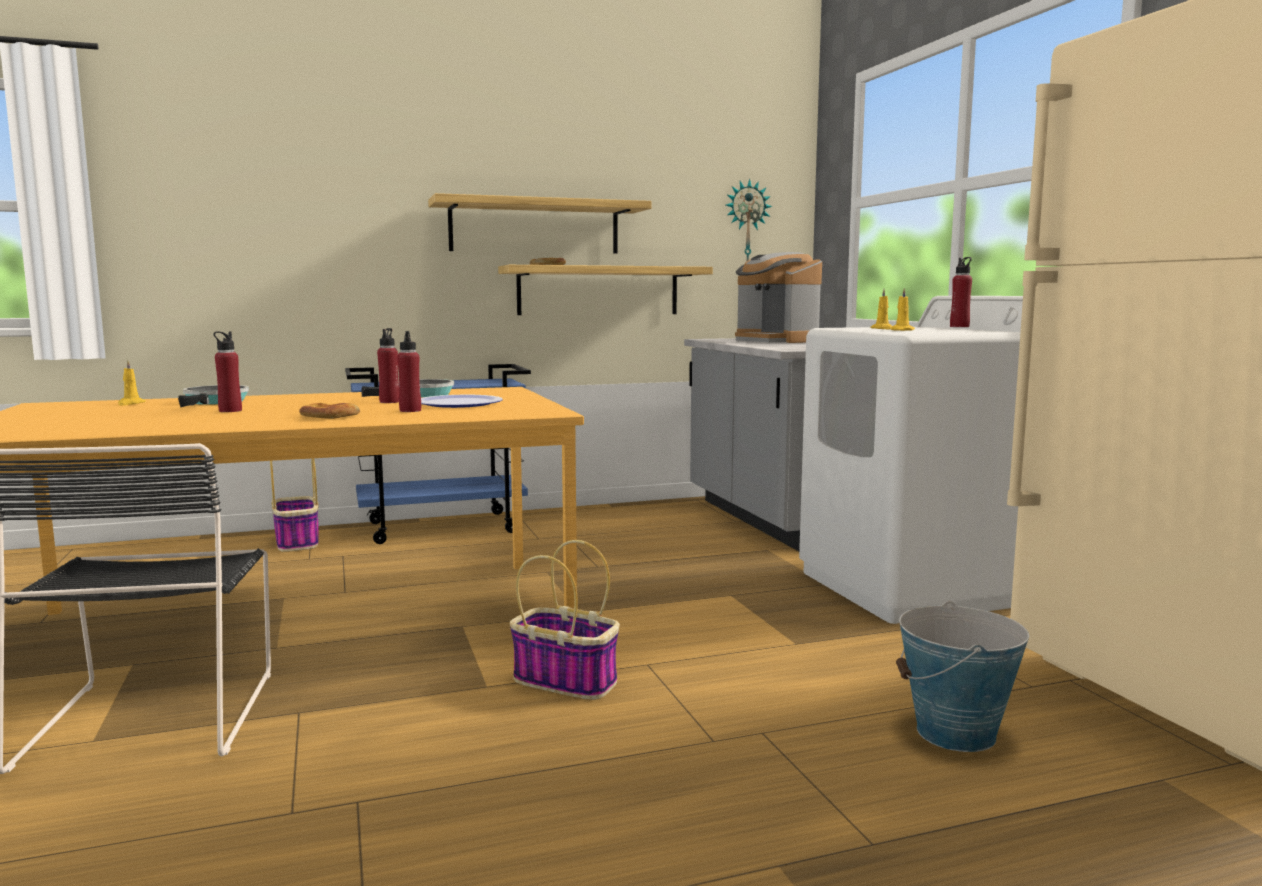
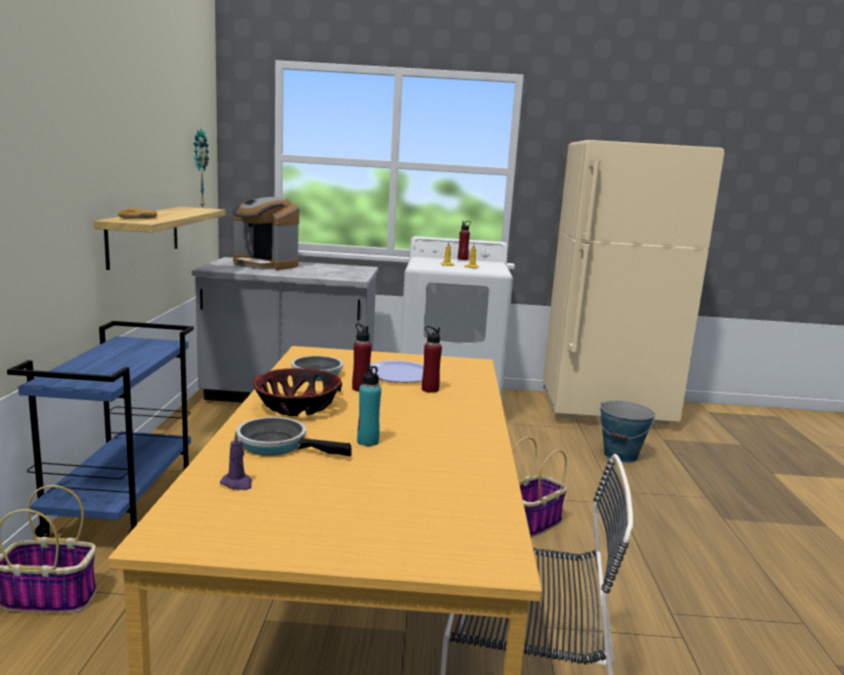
camera: 70 degrees left, 5 degrees up
yellow candle [118,360,146,405] -> purple candle [220,431,252,490]
red bottle [213,331,242,412] -> turquoise bottle [357,363,381,446]
bread [299,403,360,419] -> none
shelf [428,193,652,254] -> none
coffee machine [735,252,822,343] -> coffee machine turned 45 degrees clockwise [232,197,299,270]
none -> bowl [253,368,341,416]

